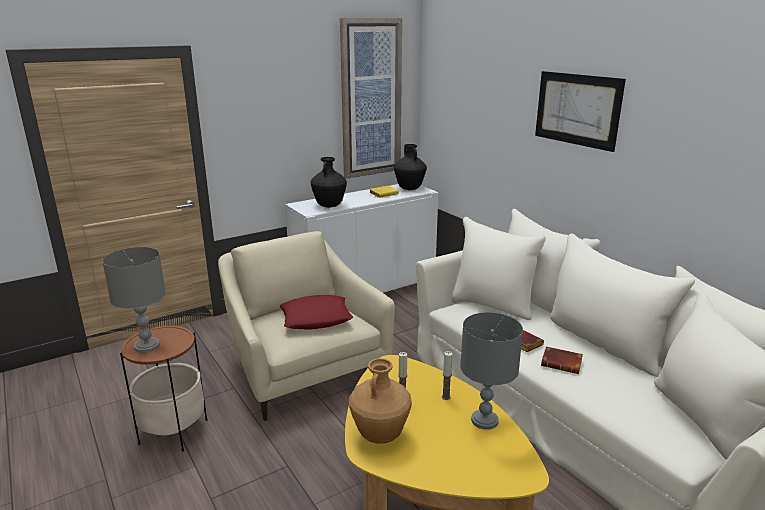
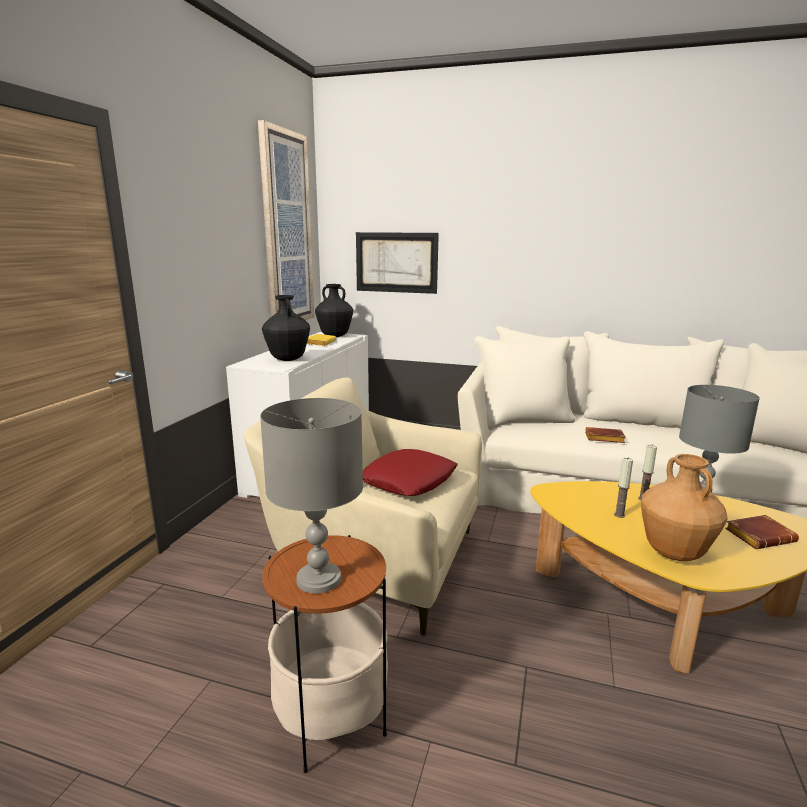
camera: 40 degrees left, 5 degrees down
picture [535,71,626,152] -> picture moved to [356,232,439,294]
brown book [541,346,583,374] -> brown book moved to [725,515,799,549]

